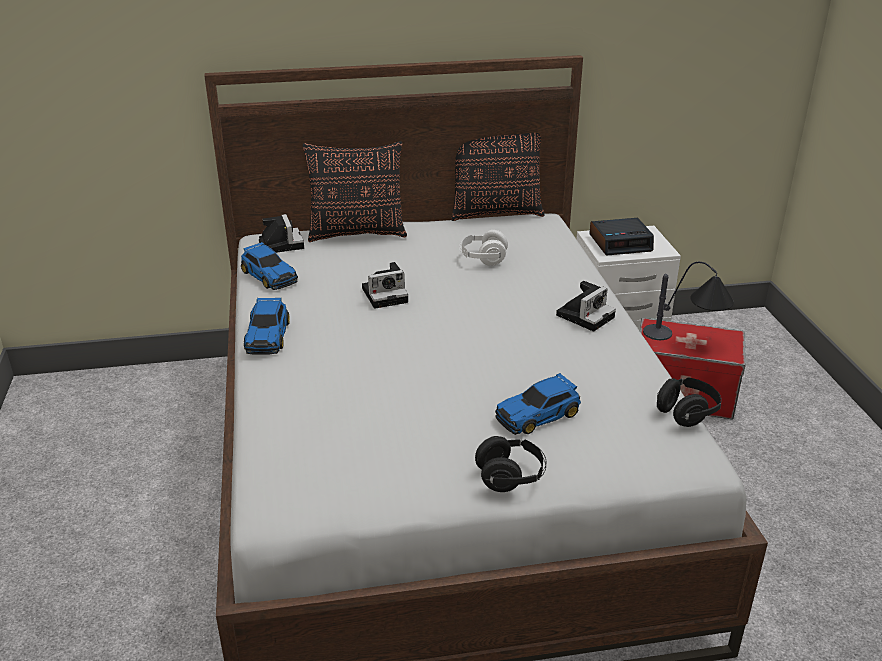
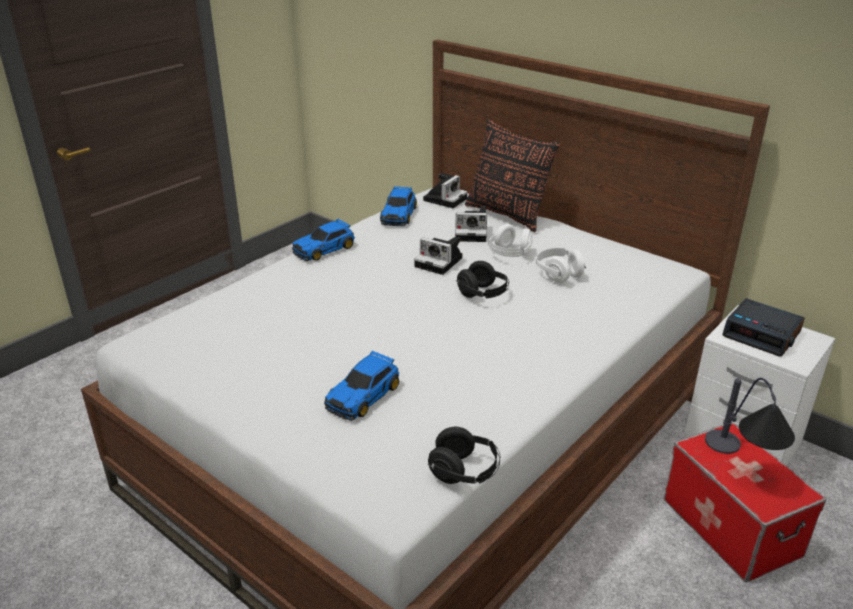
camera: 50 degrees right, 0 degrees up
black pillow [451,133,545,221] -> none
black headphones [475,436,547,492] -> black headphones moved to [456,261,509,298]
toy car [495,373,581,435] -> toy car turned 75 degrees counterclockwise [324,351,400,421]
camera [556,281,616,332] -> camera moved to [455,206,487,242]
none -> white headphones [488,224,533,257]

